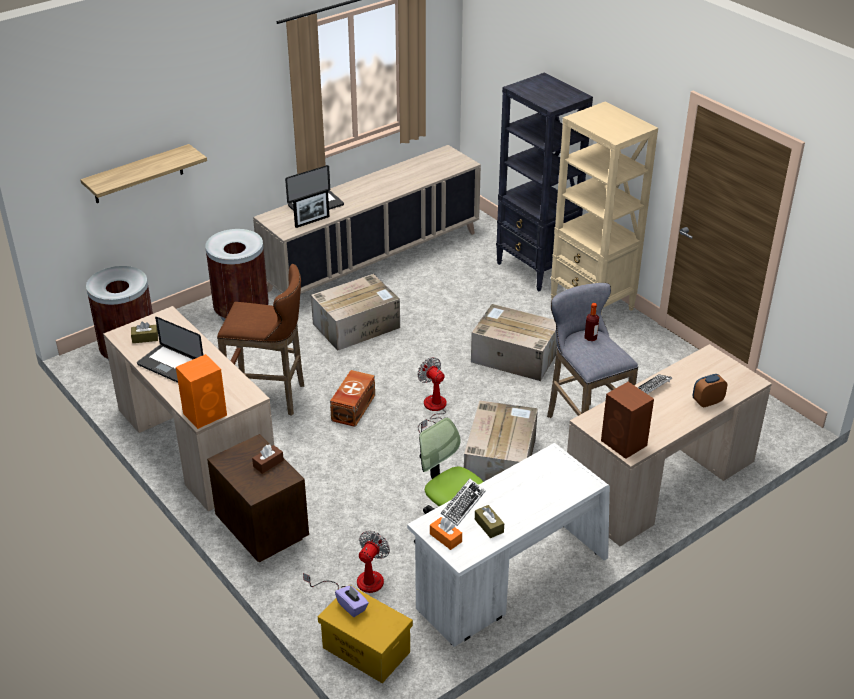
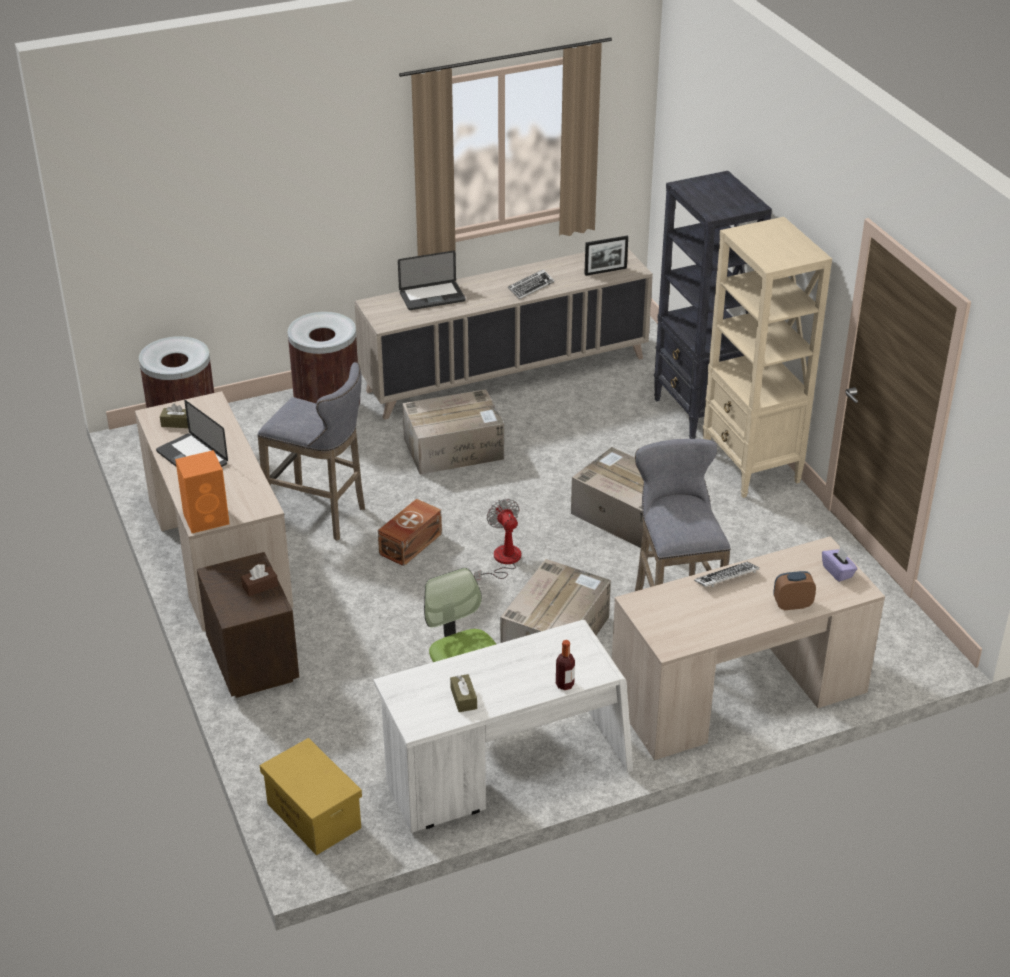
camera: 15 degrees right, 0 degrees up
shelf [80,144,207,203] -> none
brown stool [217,264,304,416] -> grey stool [258,362,365,541]
picture frame [293,189,329,228] -> picture frame moved to [584,236,628,276]
fan [303,531,390,593] -> none
purple tissue box [335,585,369,617] -> purple tissue box moved to [822,547,857,582]
orange tissue box [430,517,462,550] -> none
keyboard [441,478,485,526] -> keyboard moved to [508,269,555,300]
bottle [584,303,599,341] -> bottle moved to [556,640,575,690]
brown speaker [601,382,654,459] -> none

